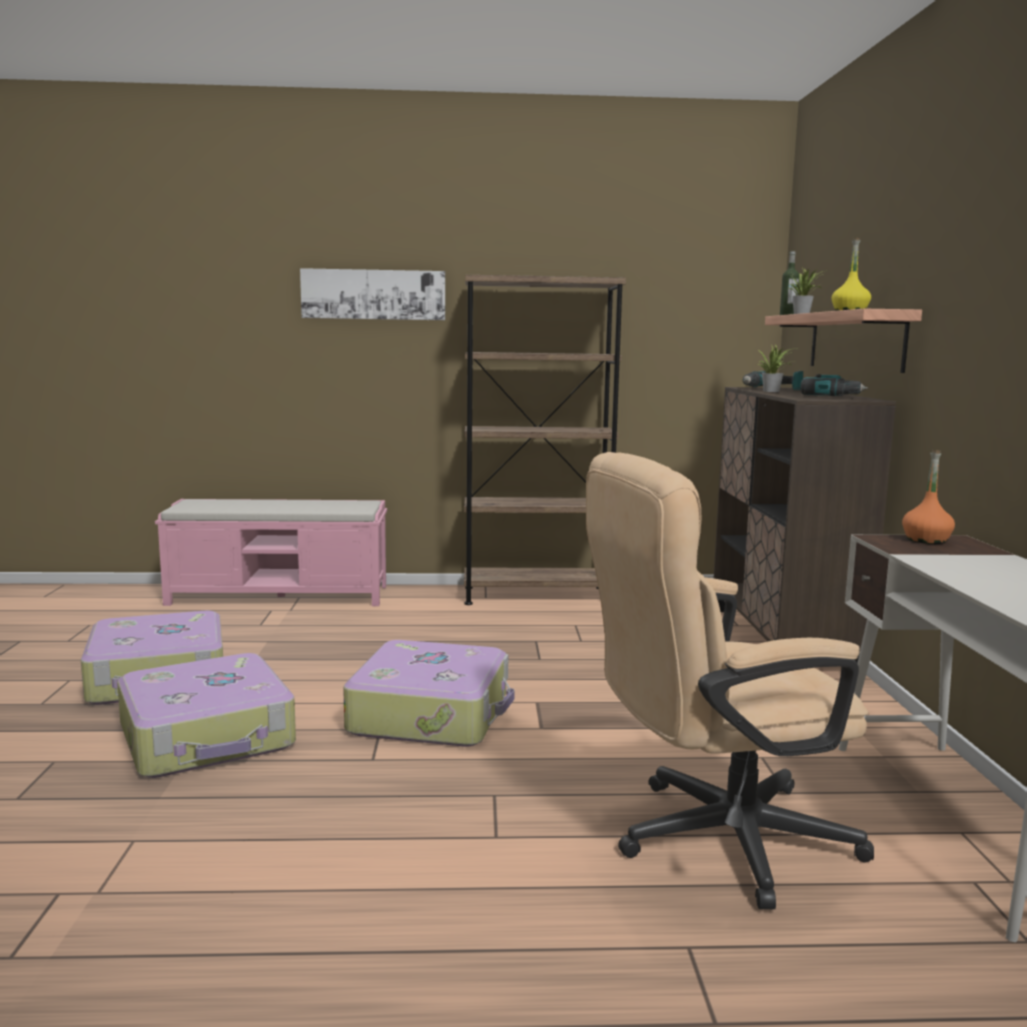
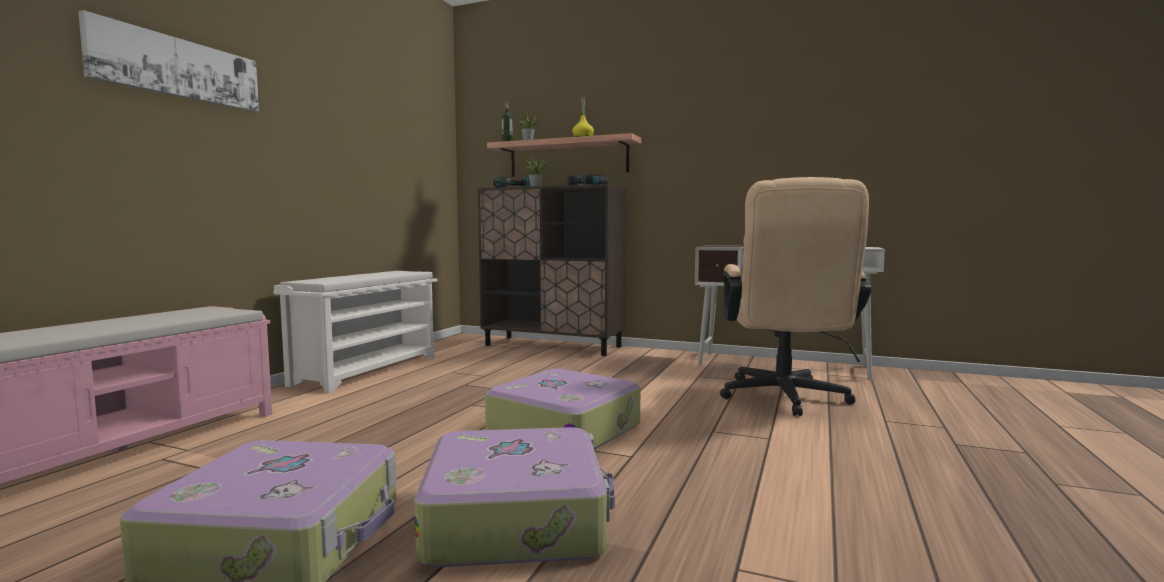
camera: 65 degrees left, 5 degrees down
brown bookcase [464,275,626,605] -> white shoe rack [273,271,437,393]
orange bottle [902,449,955,544] -> none

